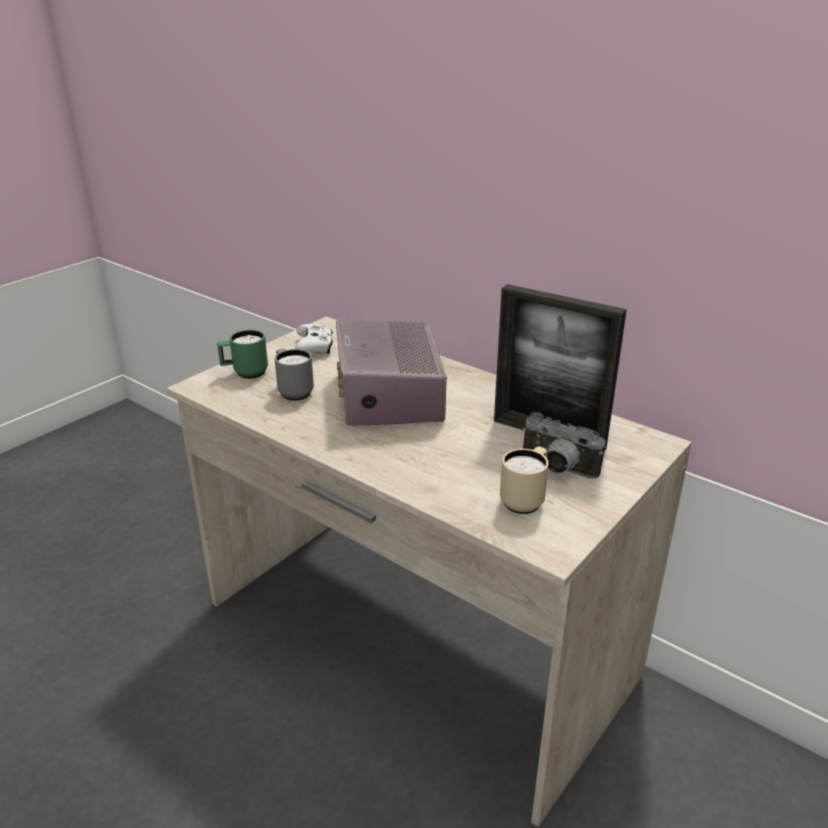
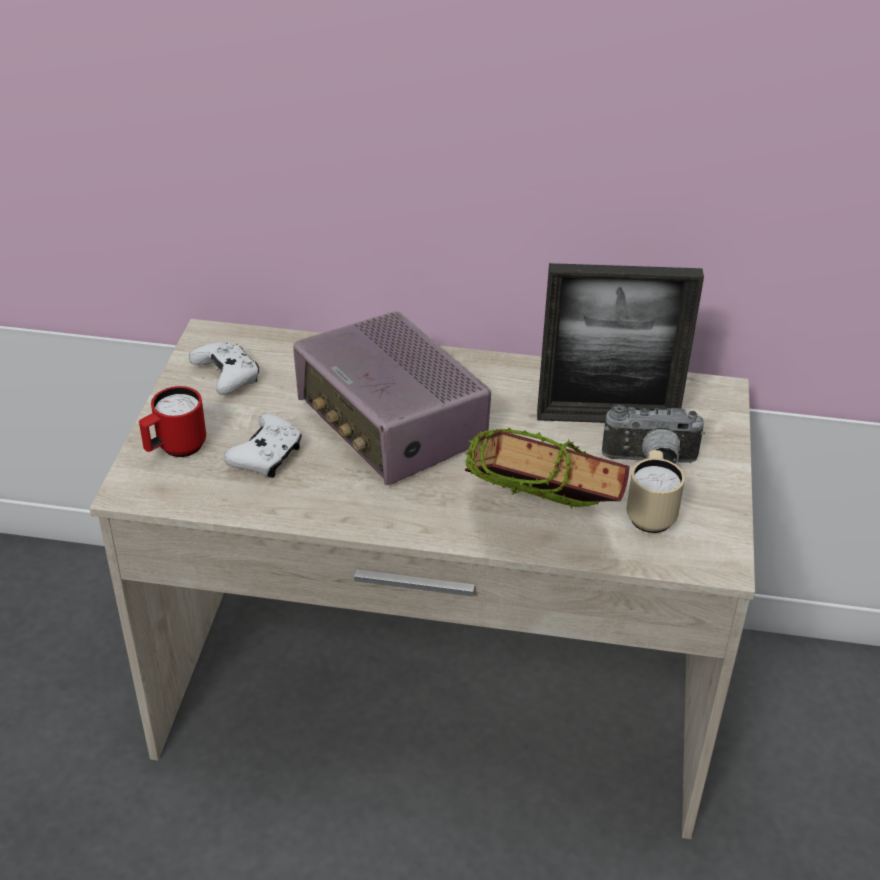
camera: 30 degrees left, 10 degrees up
green mug [217,330,268,379] -> red mug [139,386,206,457]
grey mug [275,348,314,401] -> white game controller [224,413,302,478]
none -> book [465,427,630,509]

